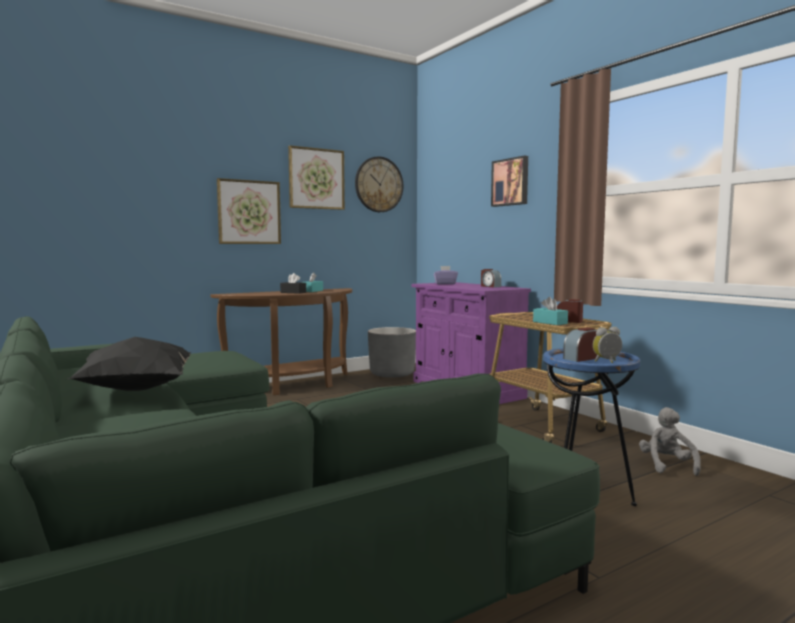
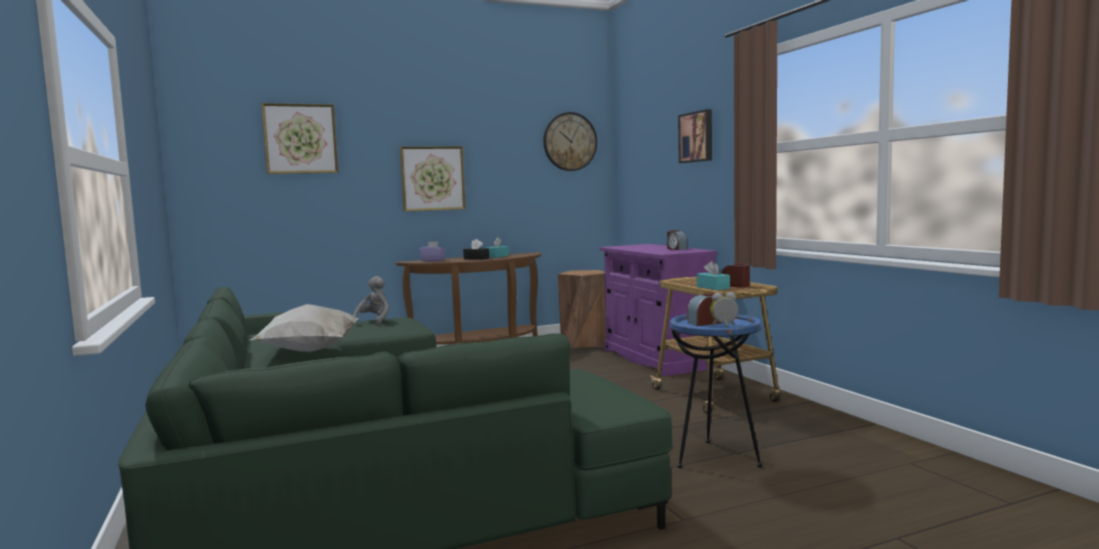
camera: 10 degrees right, 0 degrees up
black pillow [68,337,191,391] -> white pillow [250,304,359,352]
picture [288,145,345,210] -> picture moved to [261,103,339,174]
grey planter [368,327,416,378] -> brown stool [558,270,606,348]
purple tissue box [434,266,458,284] -> purple tissue box moved to [419,242,446,261]
grey plush toy [639,407,701,476] -> grey plush toy moved to [353,276,389,326]

